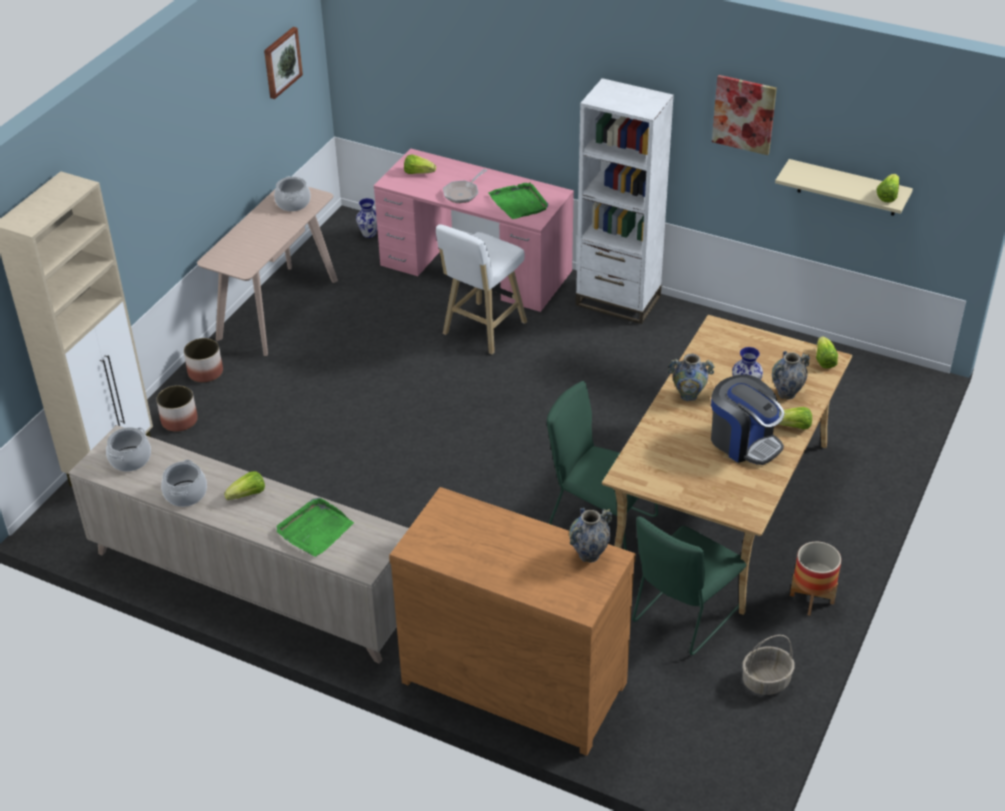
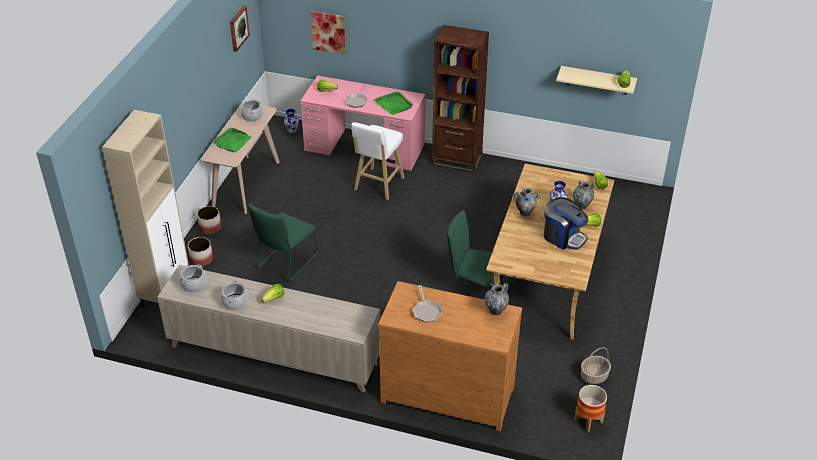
camera: 10 degrees left, 0 degrees up
green tray [277,498,354,557] -> green tray moved to [213,128,251,152]
white bookcase [576,78,674,324] -> brown bookcase [432,25,489,173]
green chair [632,516,746,655] -> green chair moved to [248,204,319,281]
picture [712,75,777,155] -> picture moved to [311,11,346,55]
planter [790,542,841,616] -> planter moved to [574,385,607,433]
none -> frying pan [413,285,443,323]

